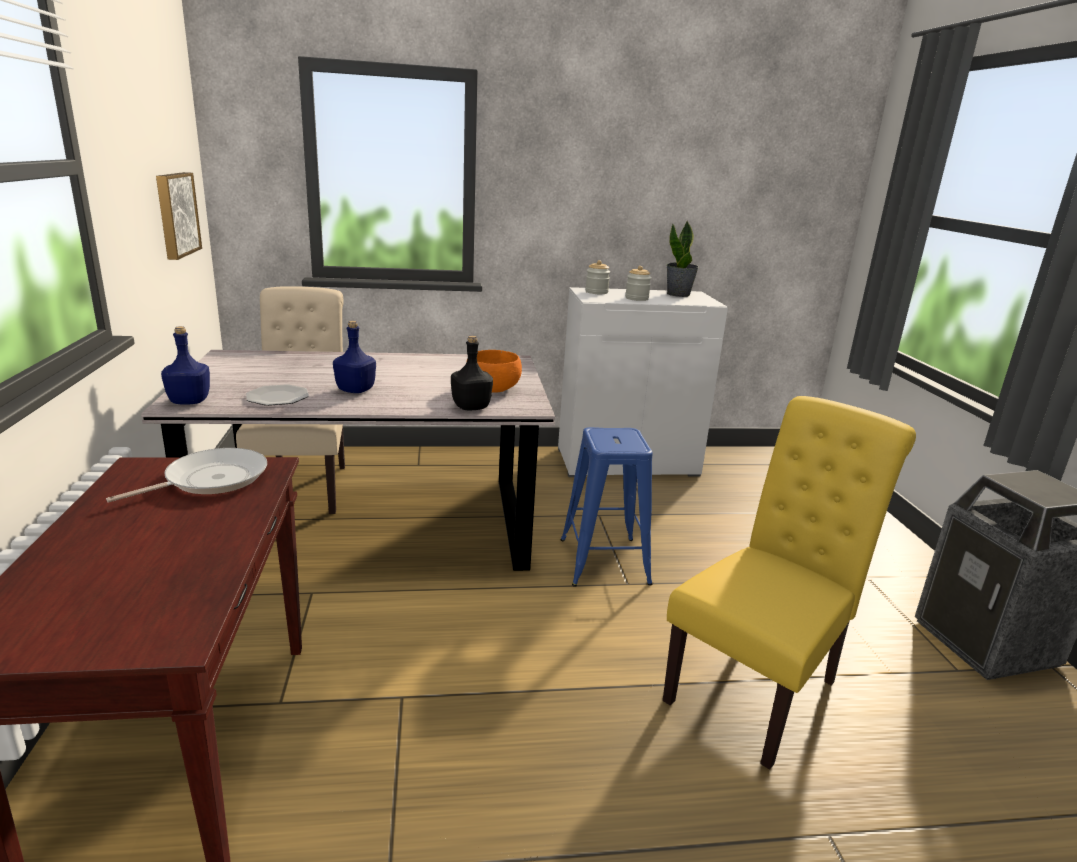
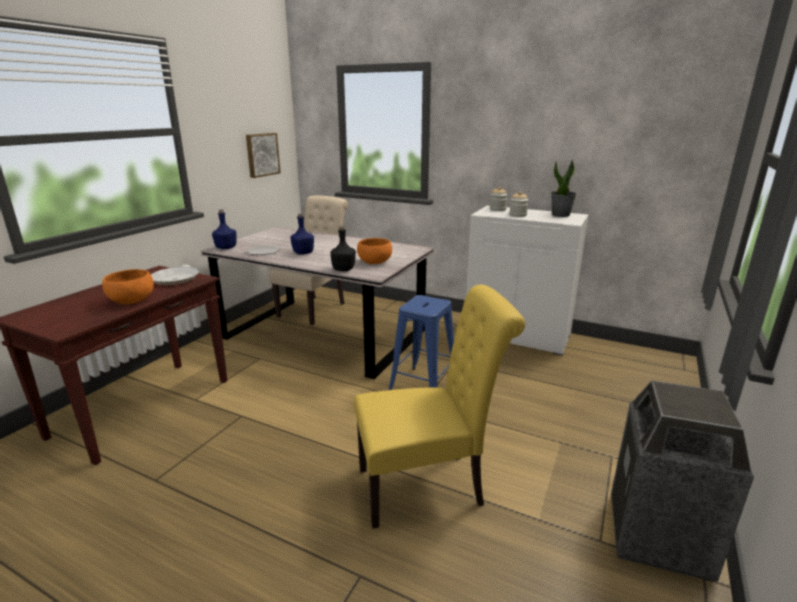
camera: 35 degrees right, 0 degrees up
none -> orange bowl [102,269,154,304]

